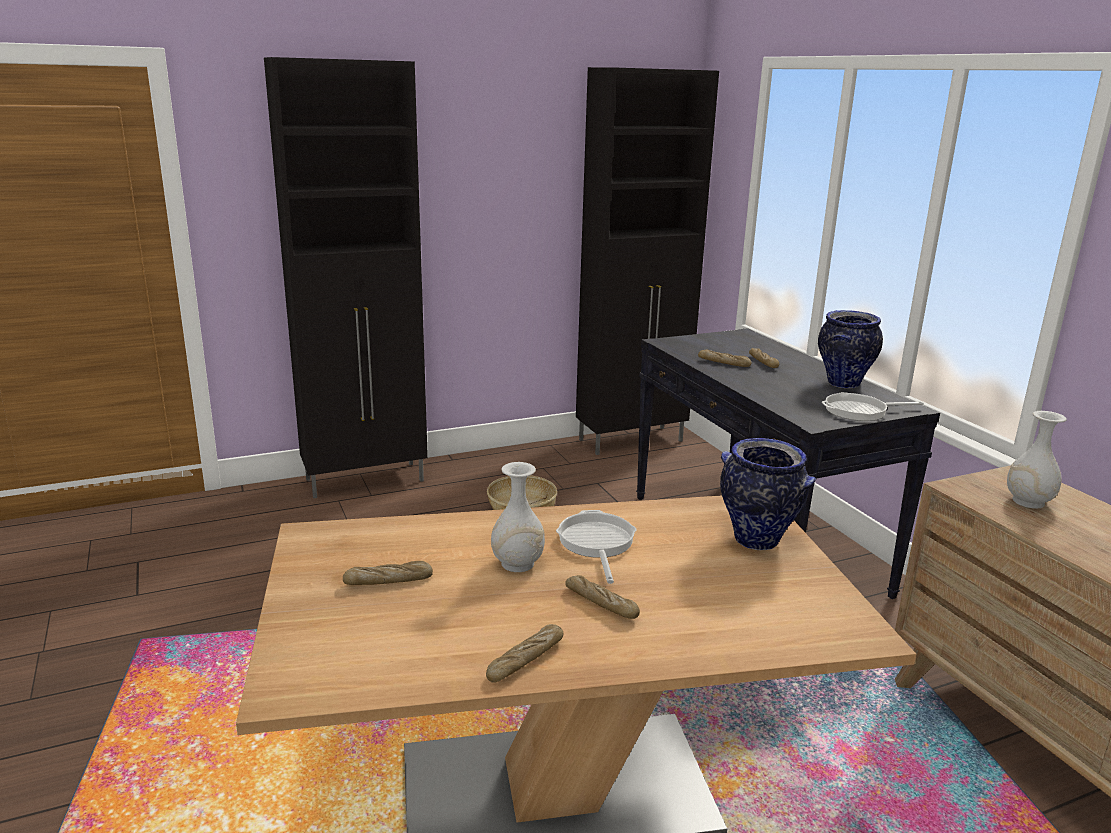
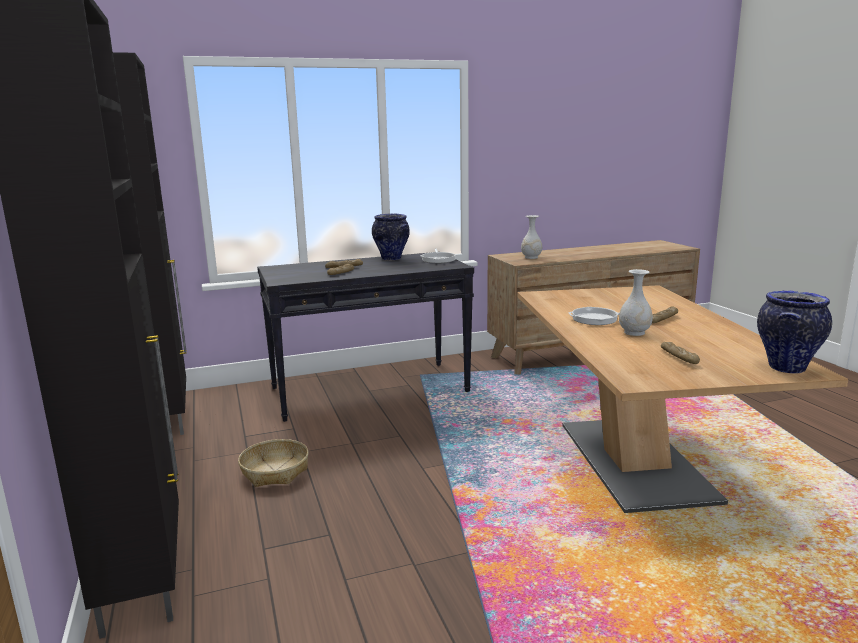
camera: 85 degrees left, 5 degrees down
bread [486,624,563,683] -> none
vase [720,438,816,550] -> vase moved to [757,291,832,374]

